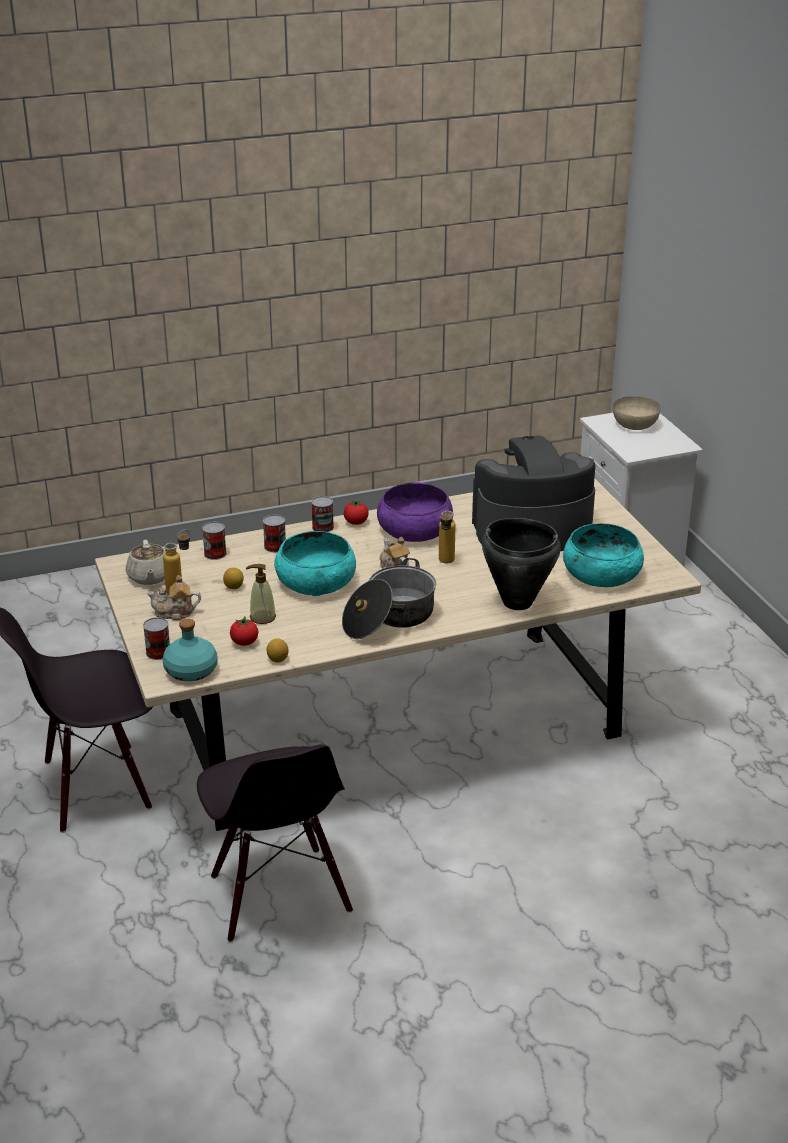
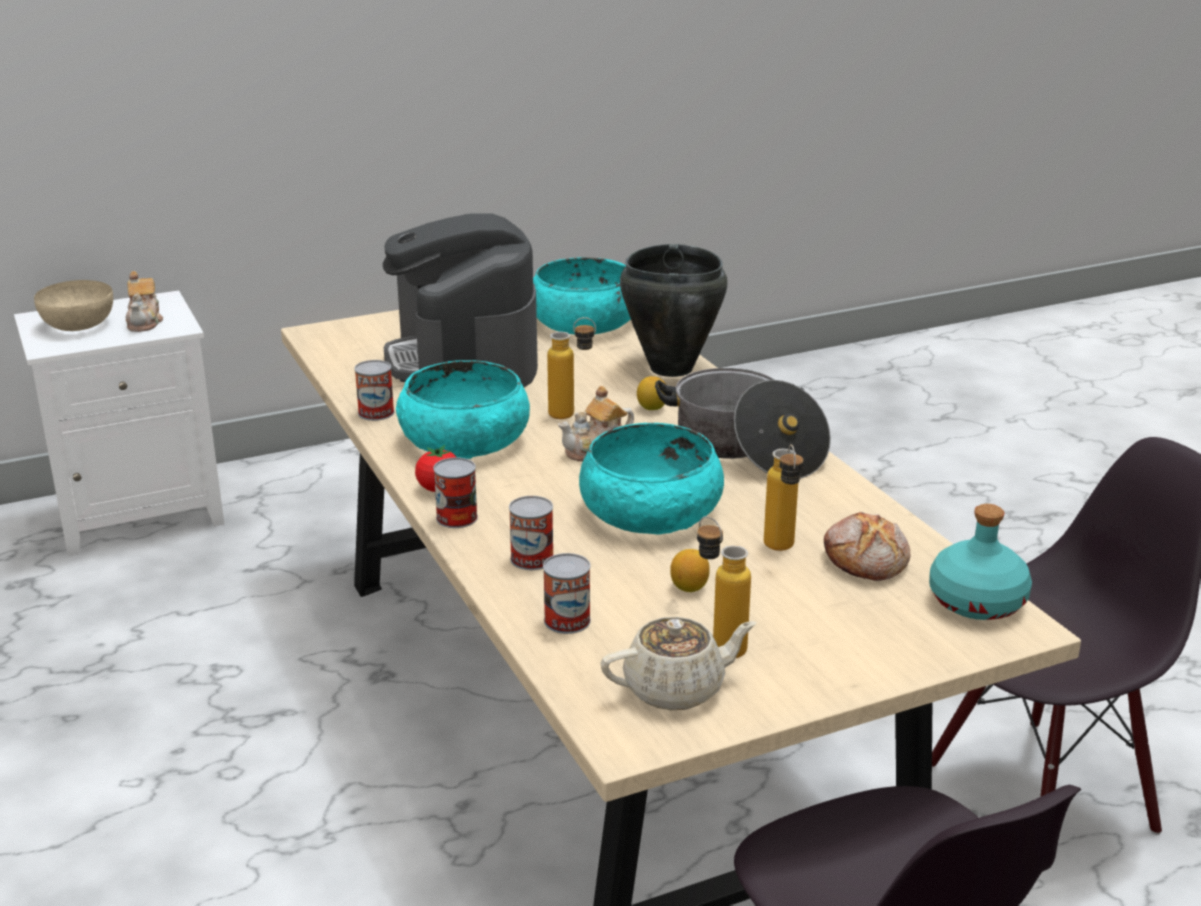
camera: 95 degrees left, 5 degrees down
can [143,617,170,660] -> can moved to [354,360,394,421]
teapot [147,575,201,620] -> teapot moved to [126,271,163,332]
tomato [230,617,258,646] -> bread [824,512,910,581]
soap dispenser [246,564,276,624] -> bottle [764,444,804,551]
lemon [266,638,288,663] -> lemon moved to [637,376,666,410]
purple bowl [377,482,453,542] -> turquoise bowl [396,360,530,459]

